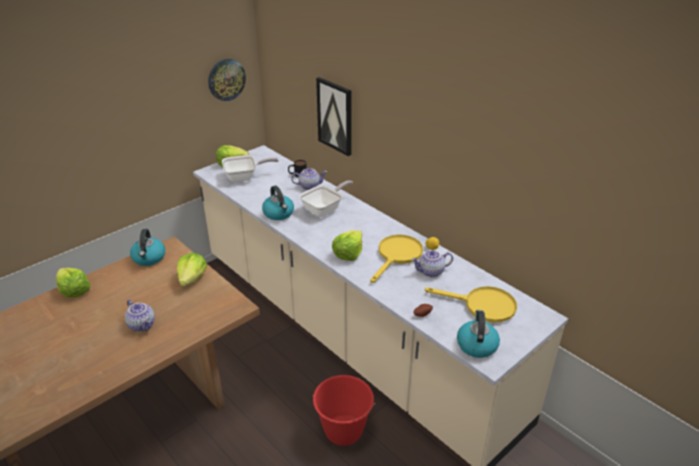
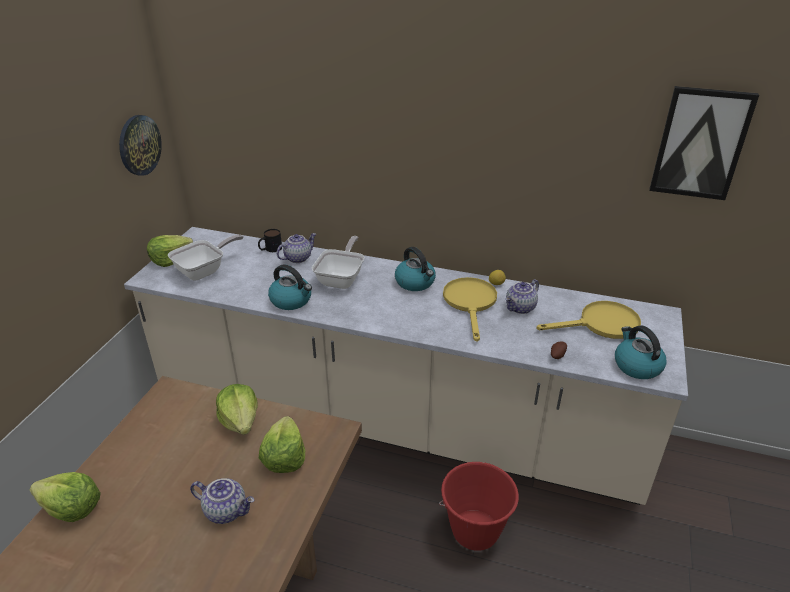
camera: 30 degrees left, 0 degrees up
kettle [130,229,165,266] -> kettle moved to [395,247,436,291]
picture [316,77,352,156] -> picture moved to [650,86,759,200]
lettuce [332,230,362,261] -> lettuce moved to [259,416,305,473]

